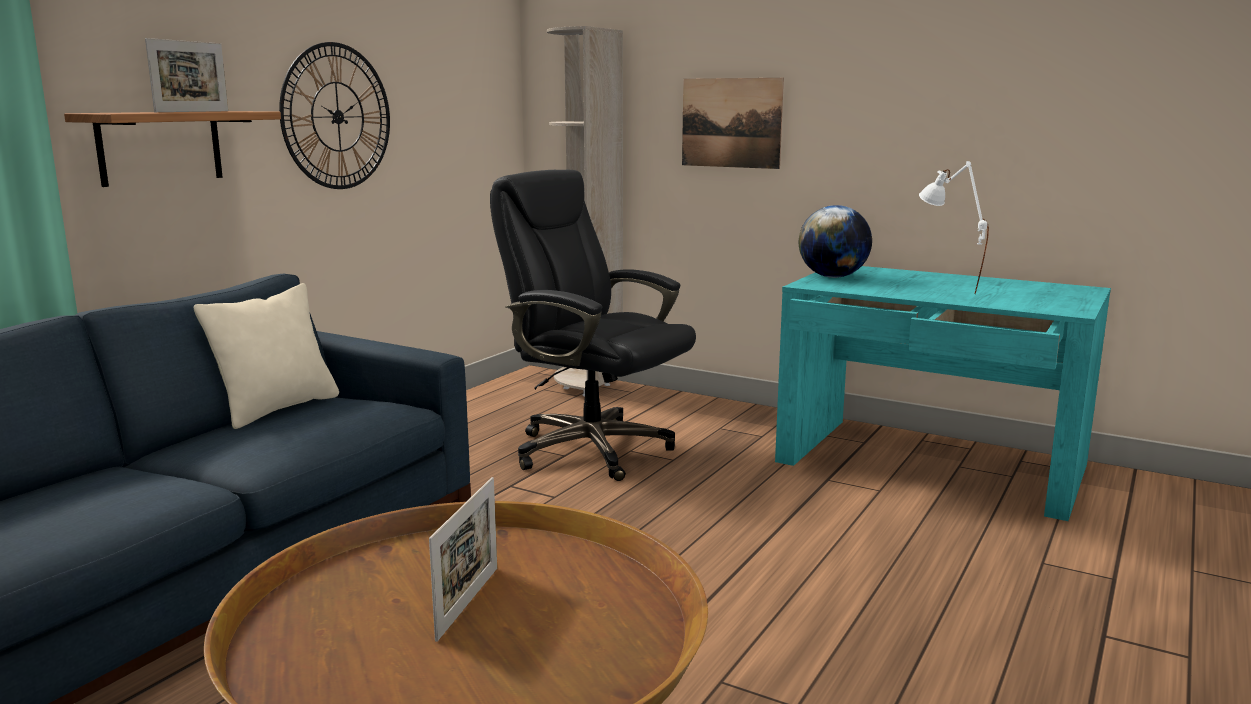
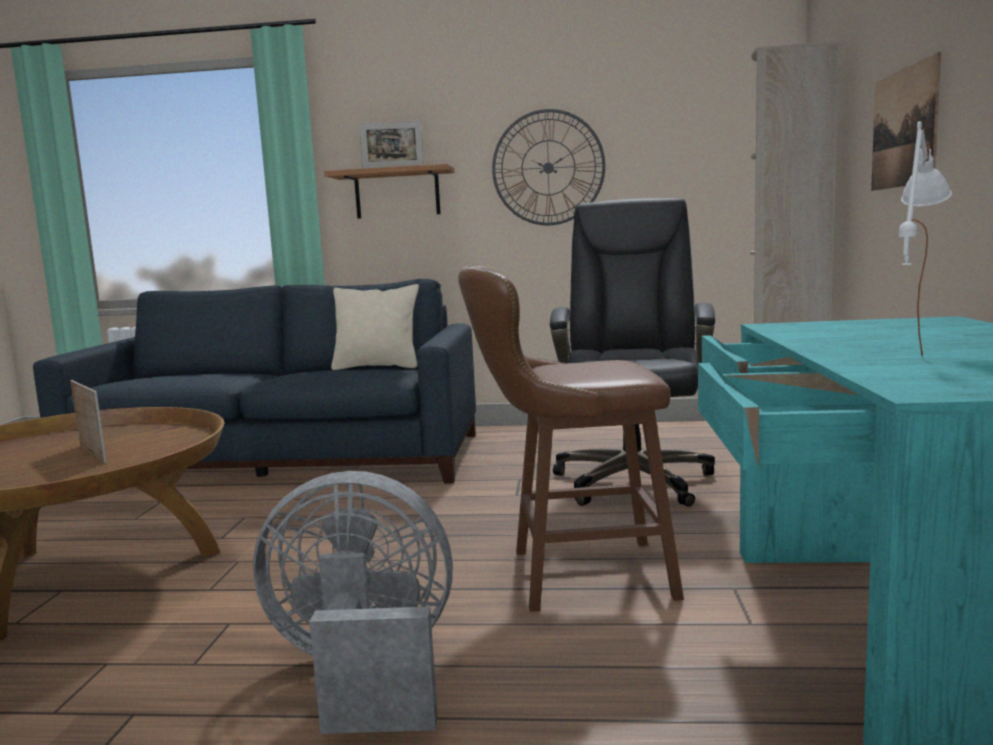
camera: 65 degrees right, 5 degrees down
picture frame [429,477,497,642] -> picture frame turned 120 degrees counterclockwise [71,380,107,463]
globe [799,205,872,278] -> none
none -> grey fan [253,471,453,734]
none -> brown stool [458,265,684,612]

